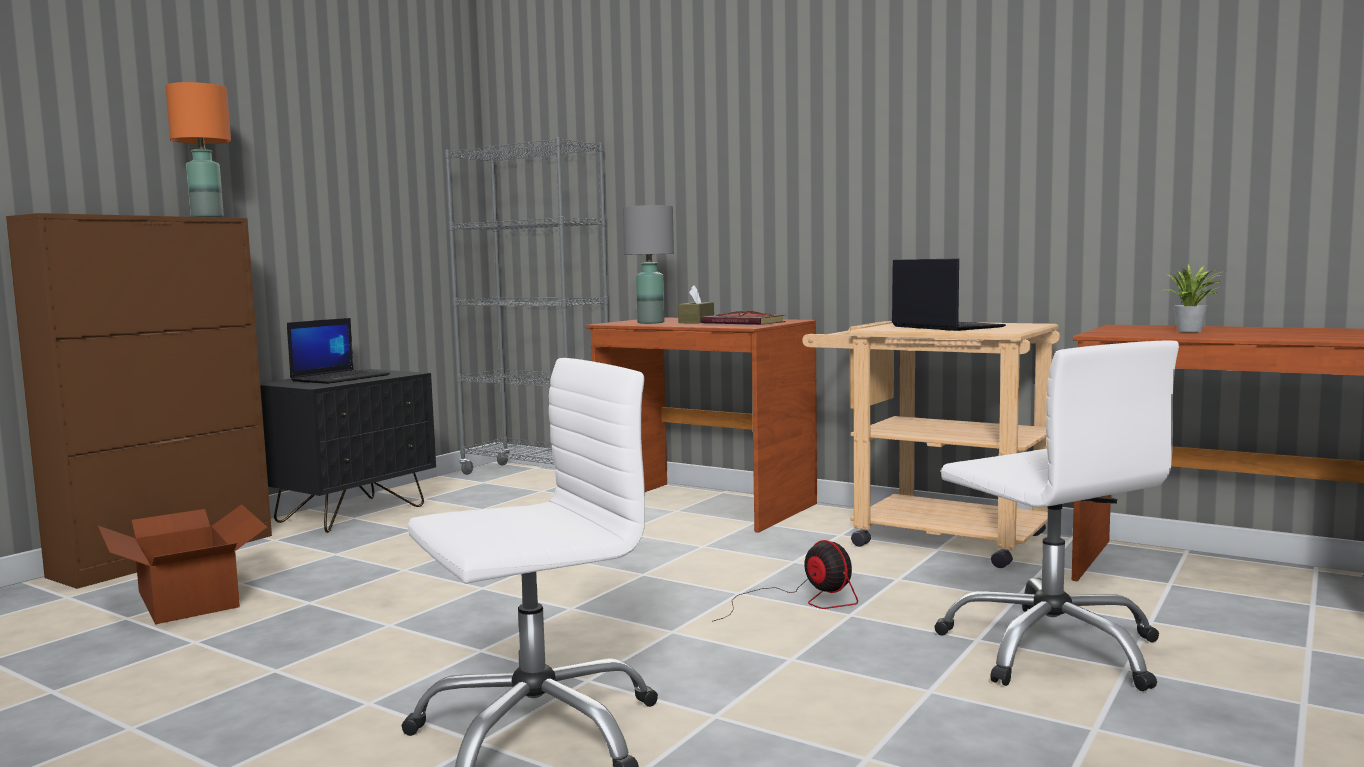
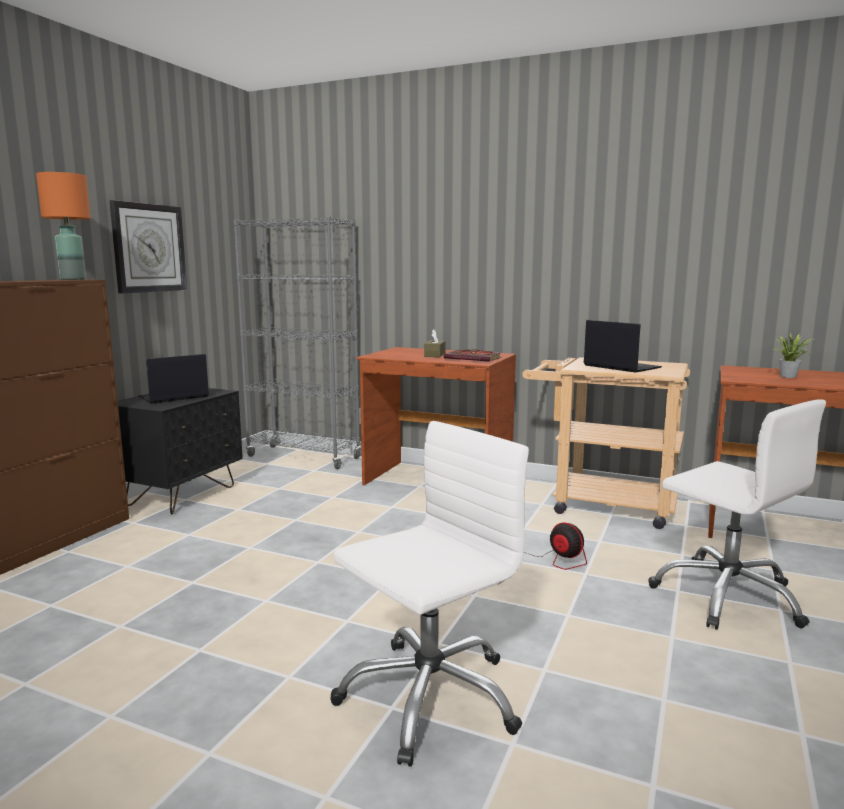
camera: 10 degrees left, 5 degrees up
cardboard box [98,504,267,624] -> none
laptop [287,318,390,384] -> laptop turned 150 degrees counterclockwise [138,354,209,404]
grey table lamp [623,205,674,324] -> none
none -> wall clock [109,200,187,293]

